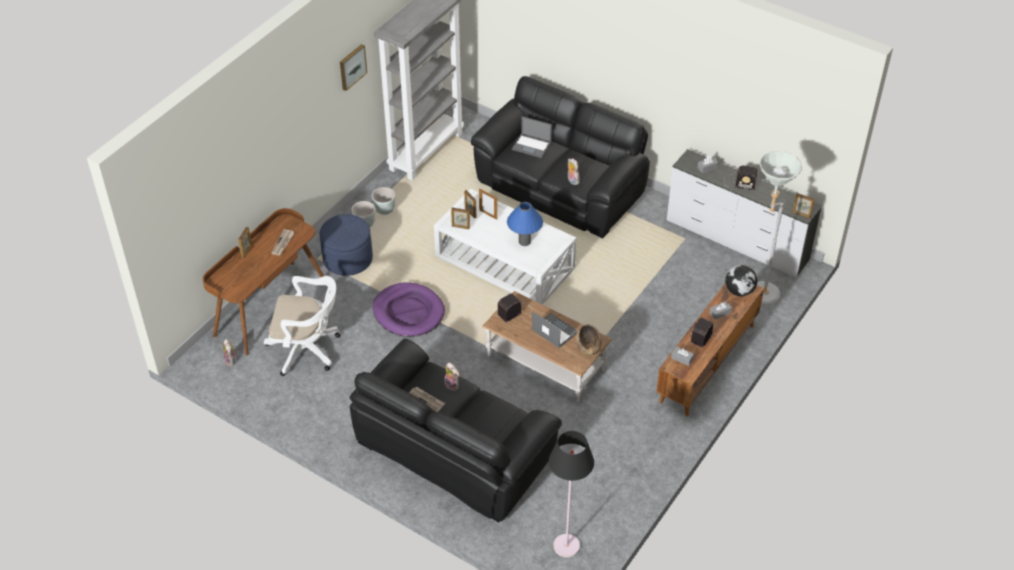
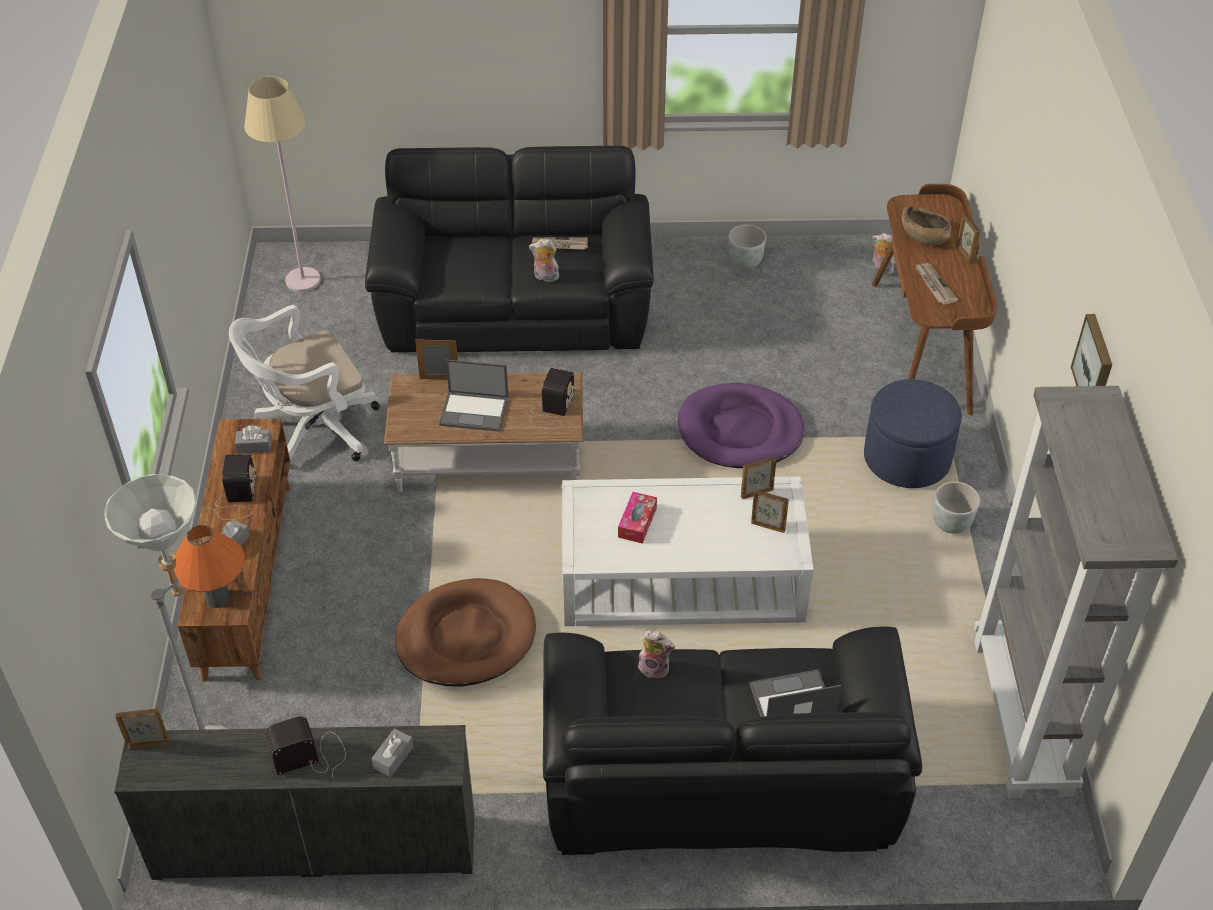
camera: 145 degrees right, 0 degrees up
white office chair [264,276,340,376] -> white office chair moved to [229,305,380,461]
grey planter [372,187,395,215] -> grey planter moved to [728,224,766,269]
picture frame [479,188,497,220] -> picture frame moved to [415,339,458,380]
blue table lamp [507,202,543,246] -> tissue box [618,492,657,544]
black floor lamp [549,431,594,558] -> beige floor lamp [244,77,321,292]
brown bowl [576,324,602,355] -> brown bowl moved to [902,205,951,245]
white dresser [667,149,822,278] -> black dresser [114,725,475,880]
globe [725,265,757,296] -> orange table lamp [174,525,245,608]
none -> brown dog bed [395,578,536,686]

